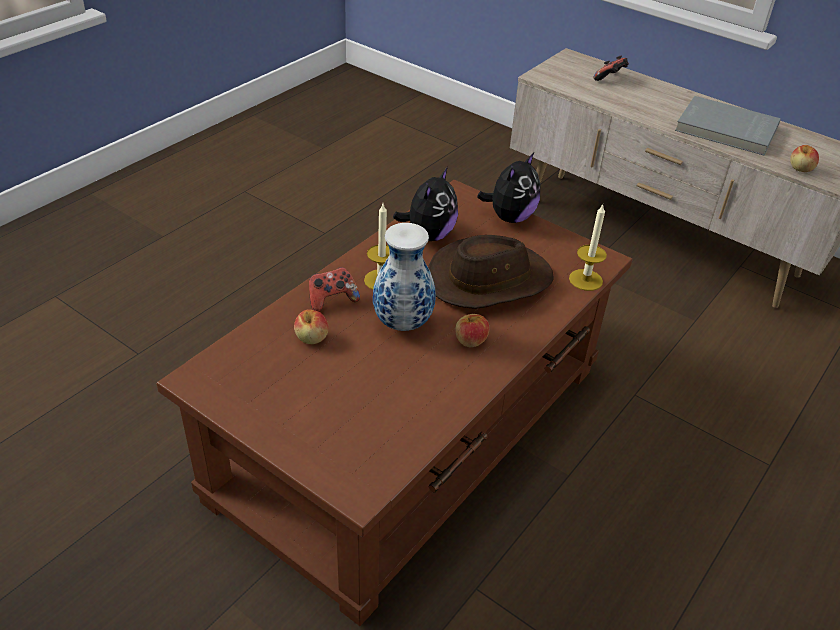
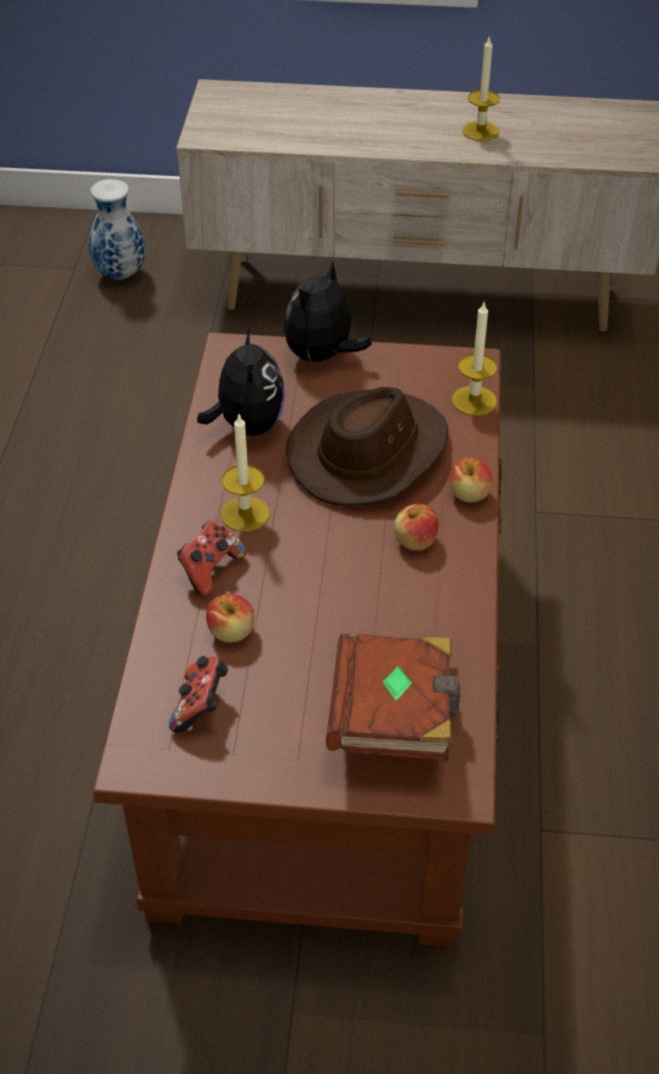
camera: 30 degrees left, 5 degrees up
vase [373,223,435,331] -> vase moved to [89,179,146,280]
plush toy [477,153,540,223] -> plush toy turned 150 degrees counterclockwise [284,260,372,365]
game controller [594,55,629,81] -> game controller moved to [169,656,228,732]
grey book [675,96,781,155] -> candle [462,35,500,141]
apple [790,145,819,172] -> apple moved to [449,457,493,502]
none -> brown book [326,634,460,761]

